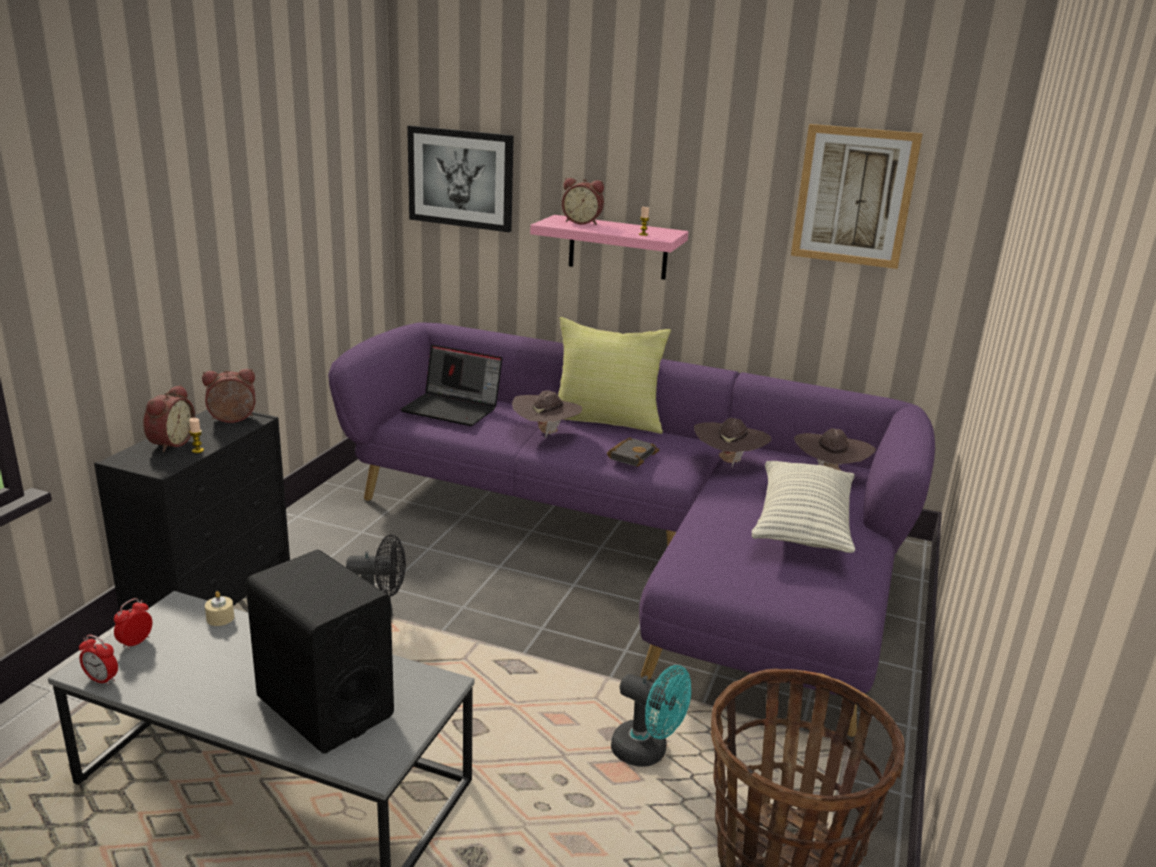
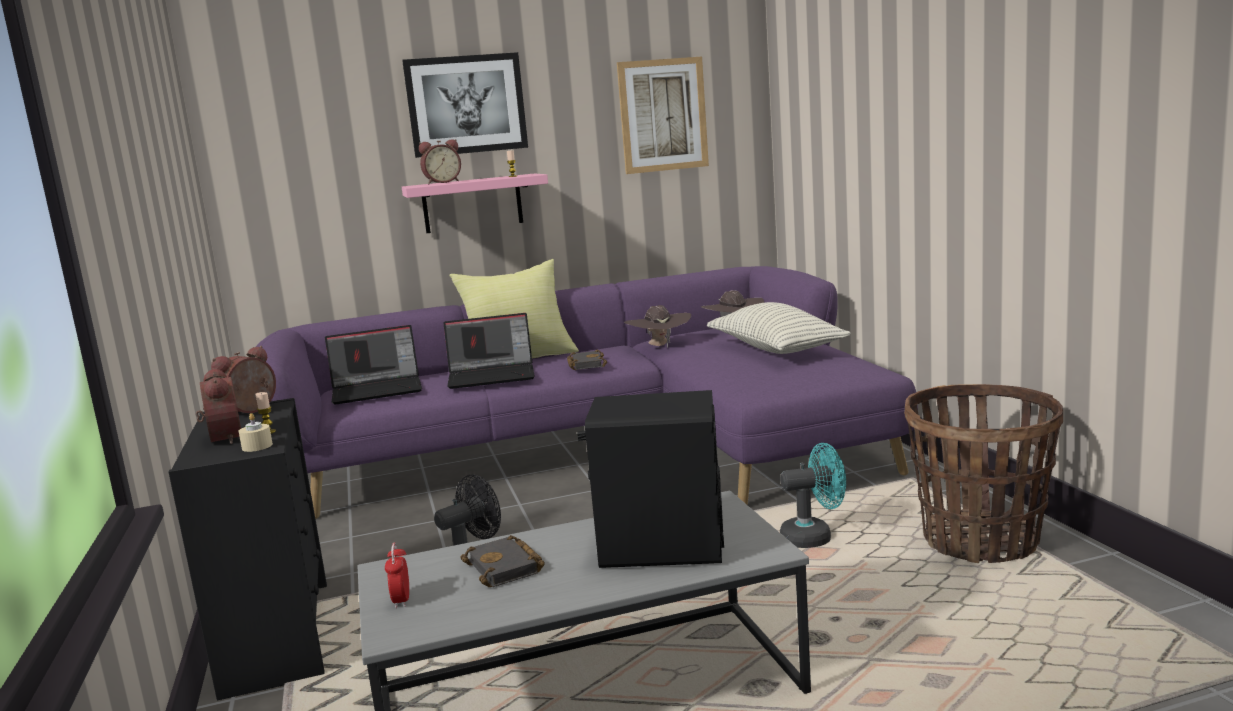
camera: 35 degrees left, 10 degrees down
alarm clock [79,635,118,685] -> none
beige candle [205,591,234,626] -> beige candle moved to [239,413,273,452]
picture [407,125,514,232] -> picture moved to [402,52,528,158]
brown hat [512,390,582,438] -> laptop [444,313,535,389]
none -> black book [460,535,545,587]

